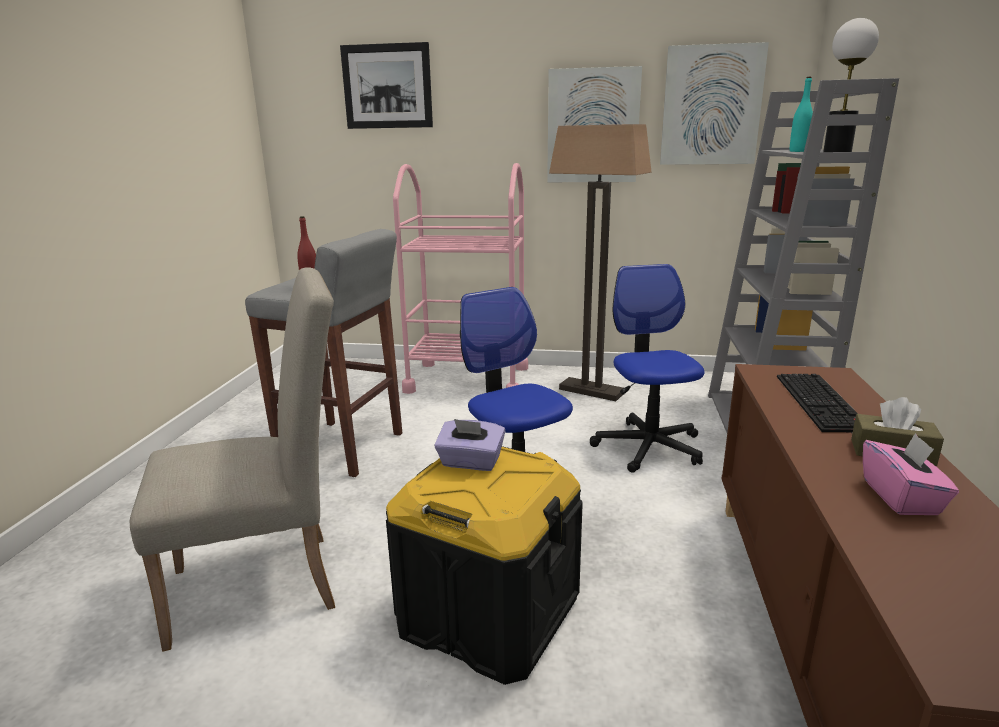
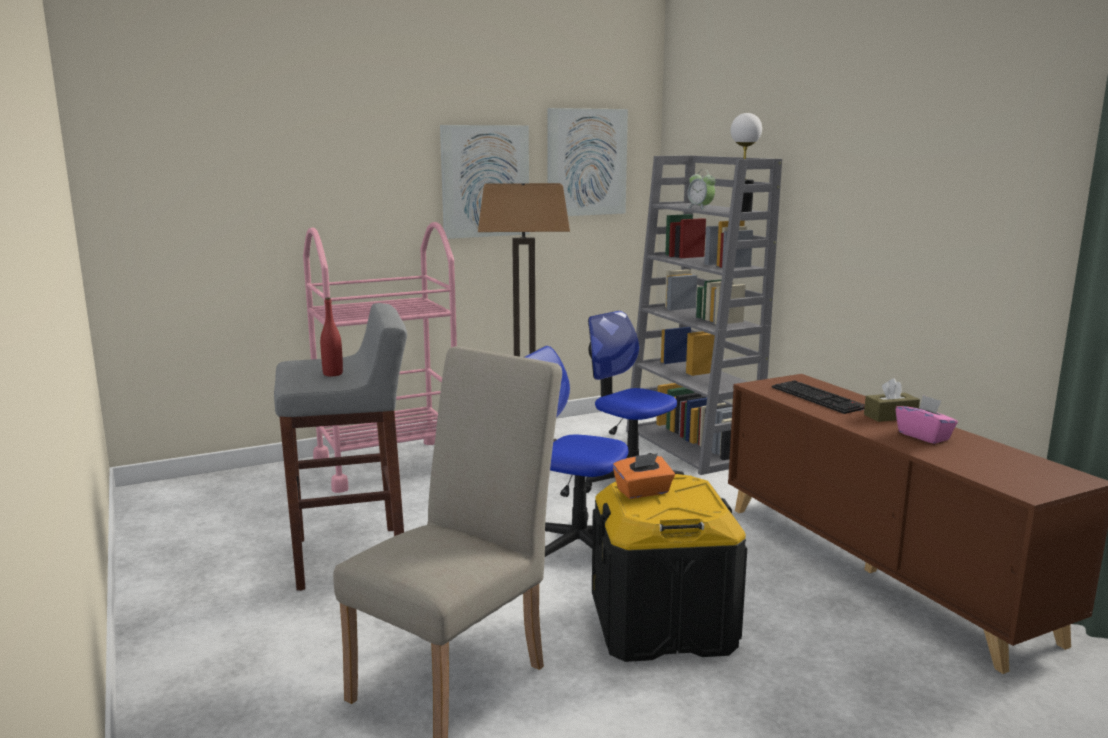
camera: 35 degrees left, 5 degrees down
picture [340,42,433,129] -> none
purple tissue box [434,419,505,471] -> orange tissue box [613,453,675,499]
turquoise bottle [790,77,813,152] -> alarm clock [687,170,716,210]

